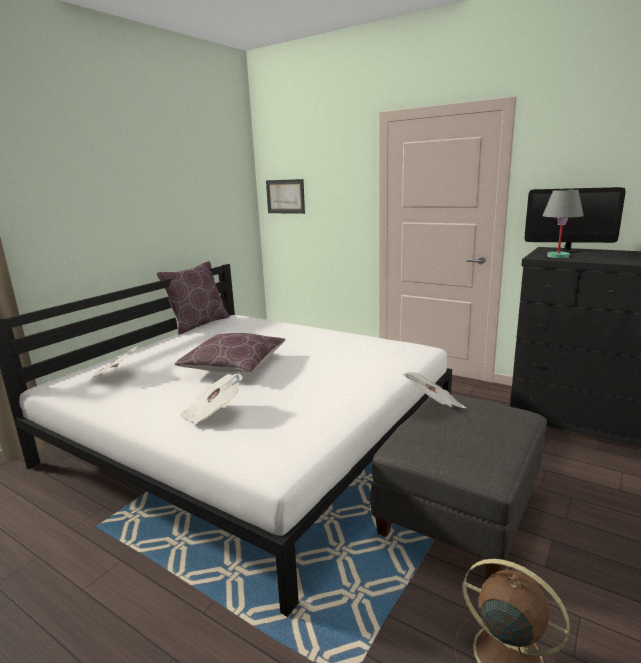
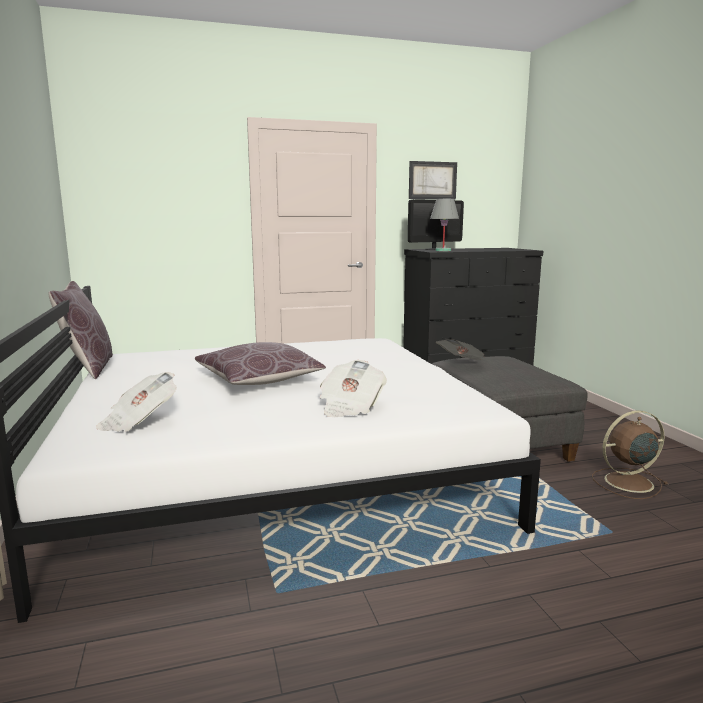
camera: 50 degrees left, 5 degrees down
picture [266,179,305,214] -> picture moved to [409,161,457,200]

